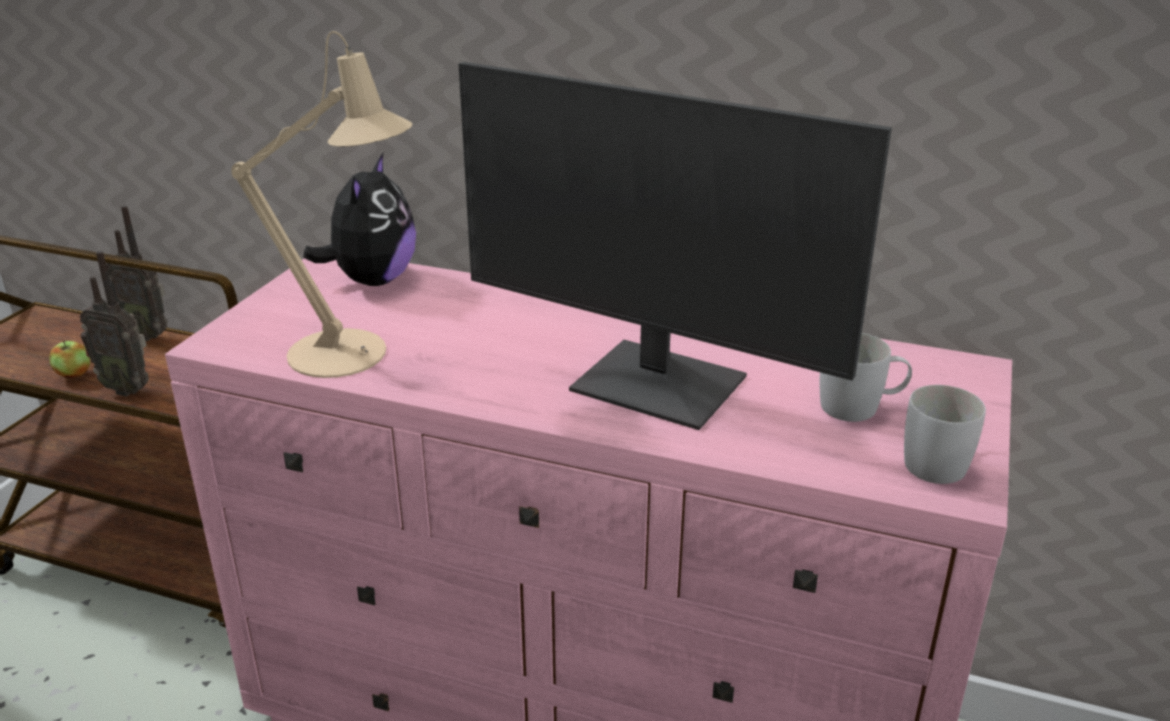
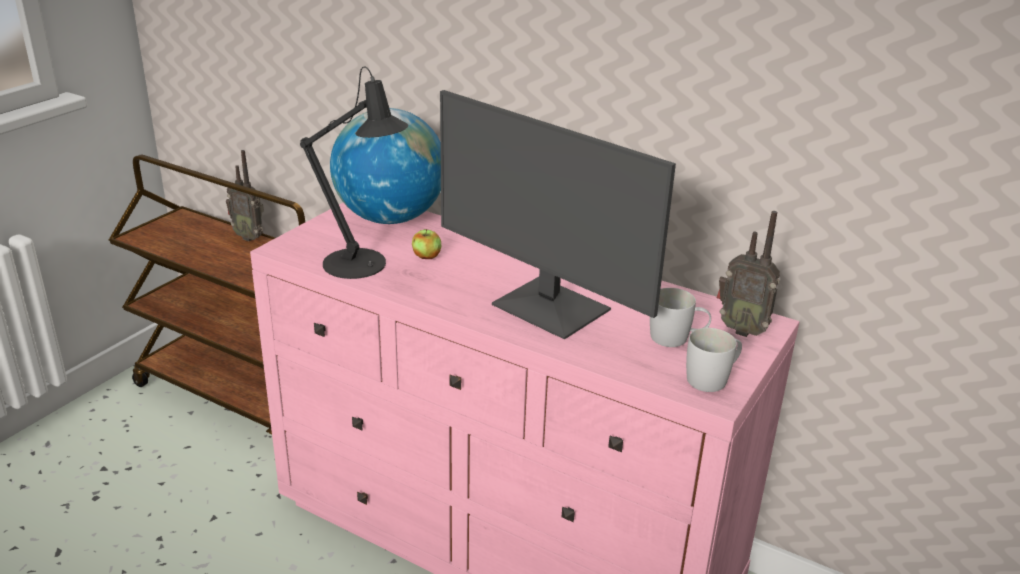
camera: 10 degrees right, 0 degrees up
apple [49,341,90,378] -> apple moved to [412,229,441,259]
radio [79,251,149,397] -> radio moved to [717,211,780,337]
beige table lamp [231,31,412,378] -> black table lamp [300,66,408,279]
plush toy [303,153,416,286] -> globe [330,108,441,224]

